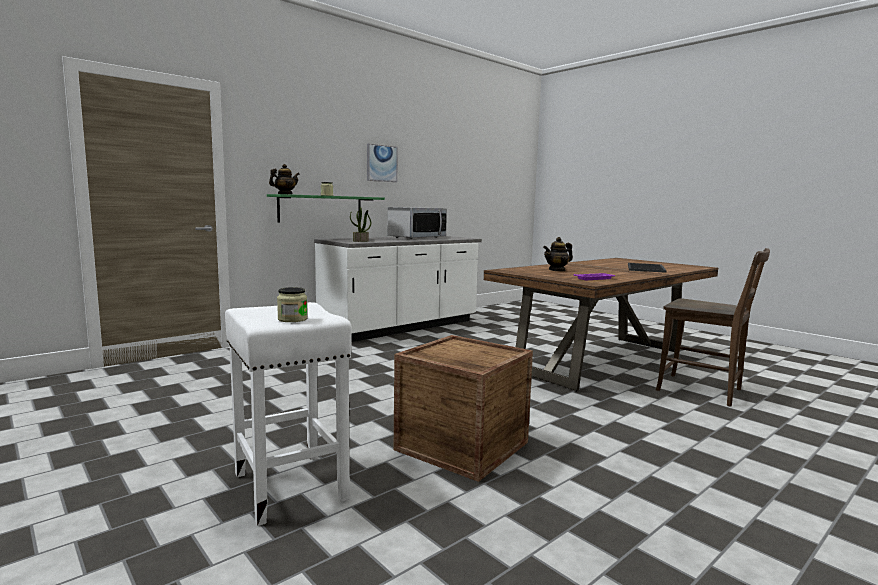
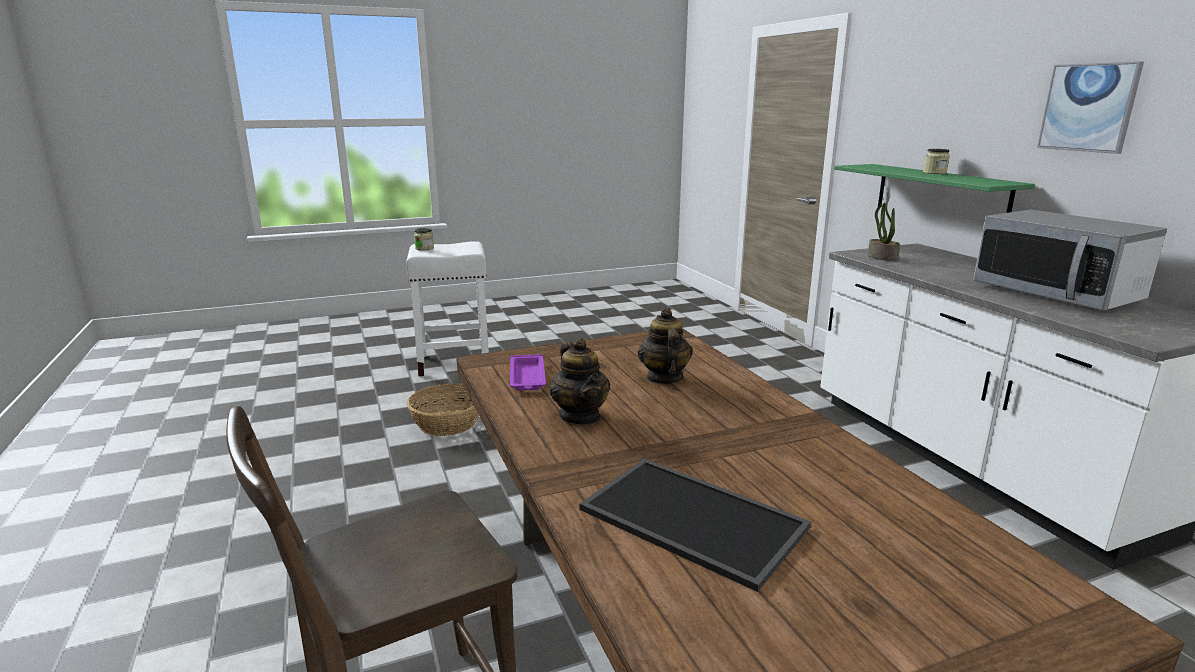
camera: 110 degrees right, 10 degrees up
teapot [269,164,300,194] -> teapot moved to [550,338,610,425]
crate [394,335,533,482] -> basket [407,383,479,436]

